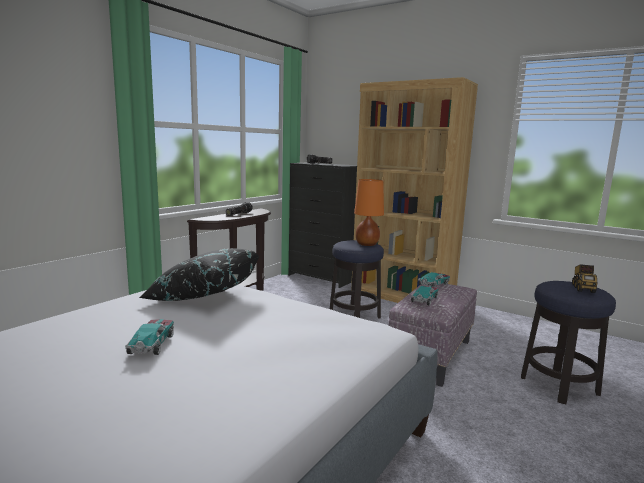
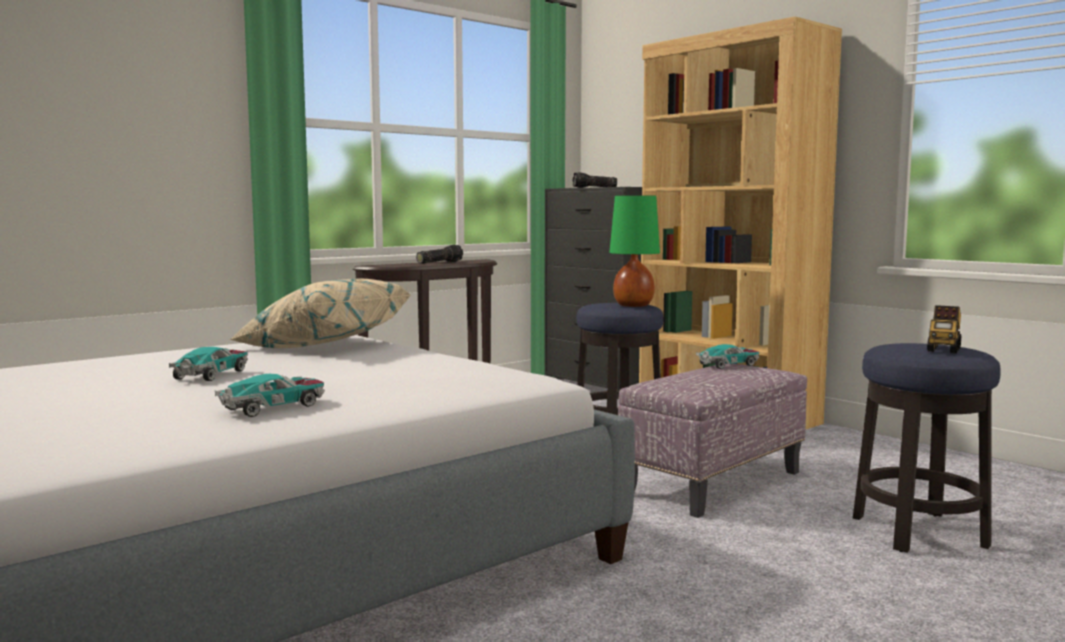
camera: 15 degrees right, 5 degrees down
black pillow [139,248,260,301] -> beige pillow [229,278,411,348]
orange table lamp [354,179,384,246] -> green table lamp [609,195,660,307]
toy car [411,285,439,305] -> toy car moved to [215,373,325,417]

